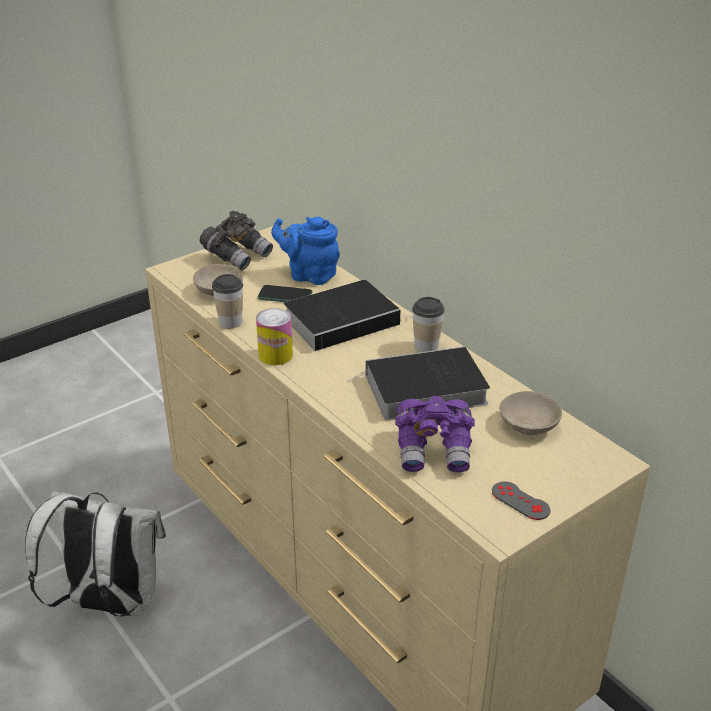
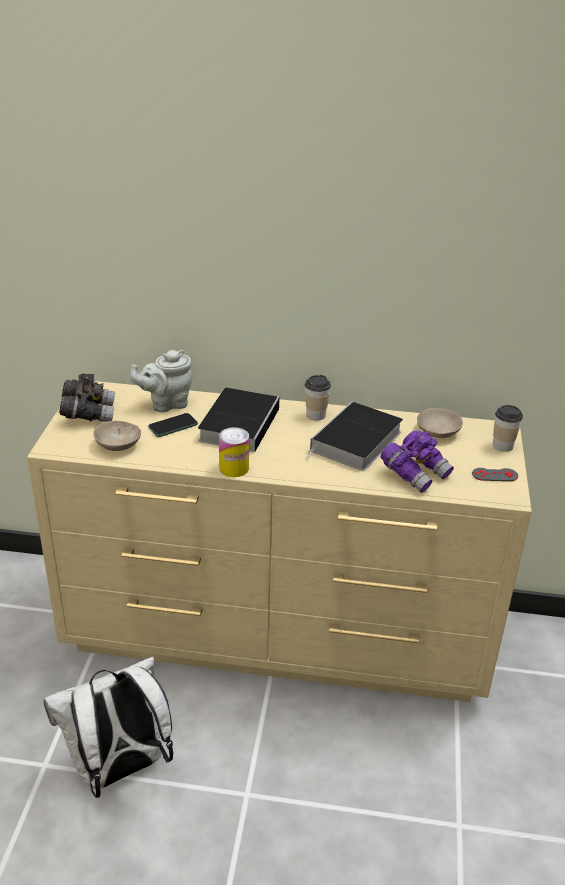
camera: 45 degrees left, 0 degrees up
cup [212,274,243,328] -> cup moved to [493,405,523,452]
blue teapot [271,217,340,285] -> grey teapot [130,350,193,412]

